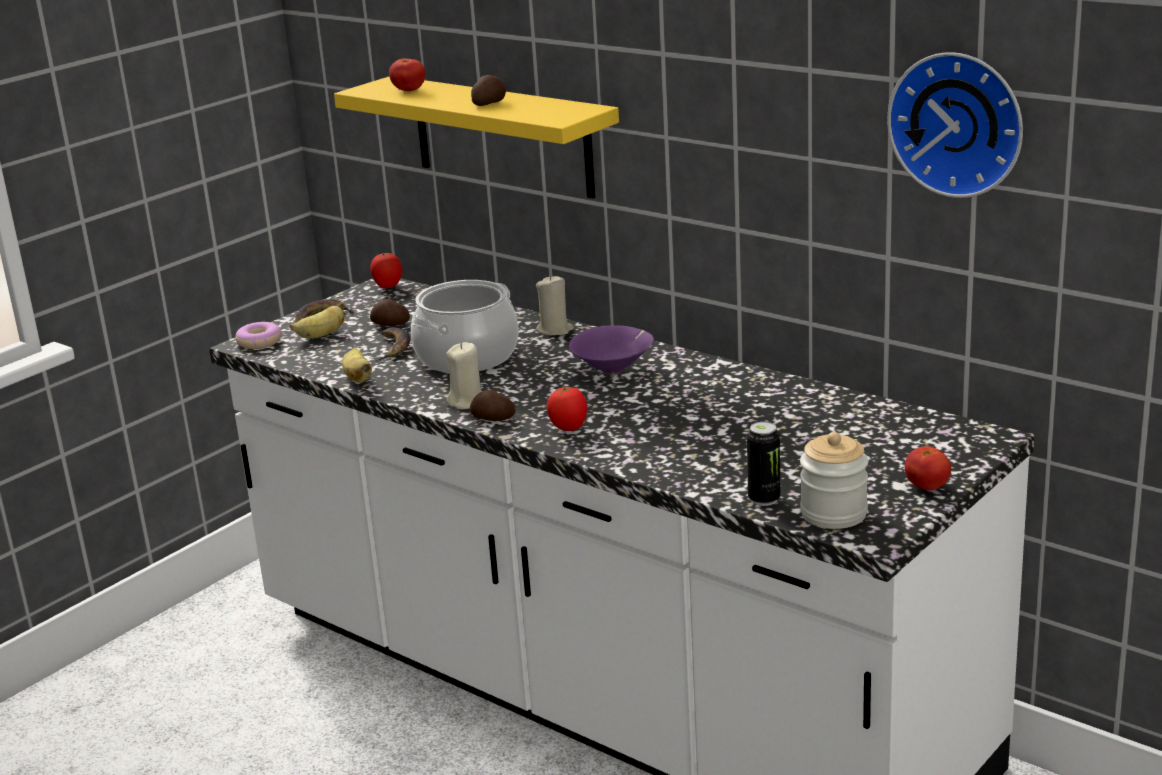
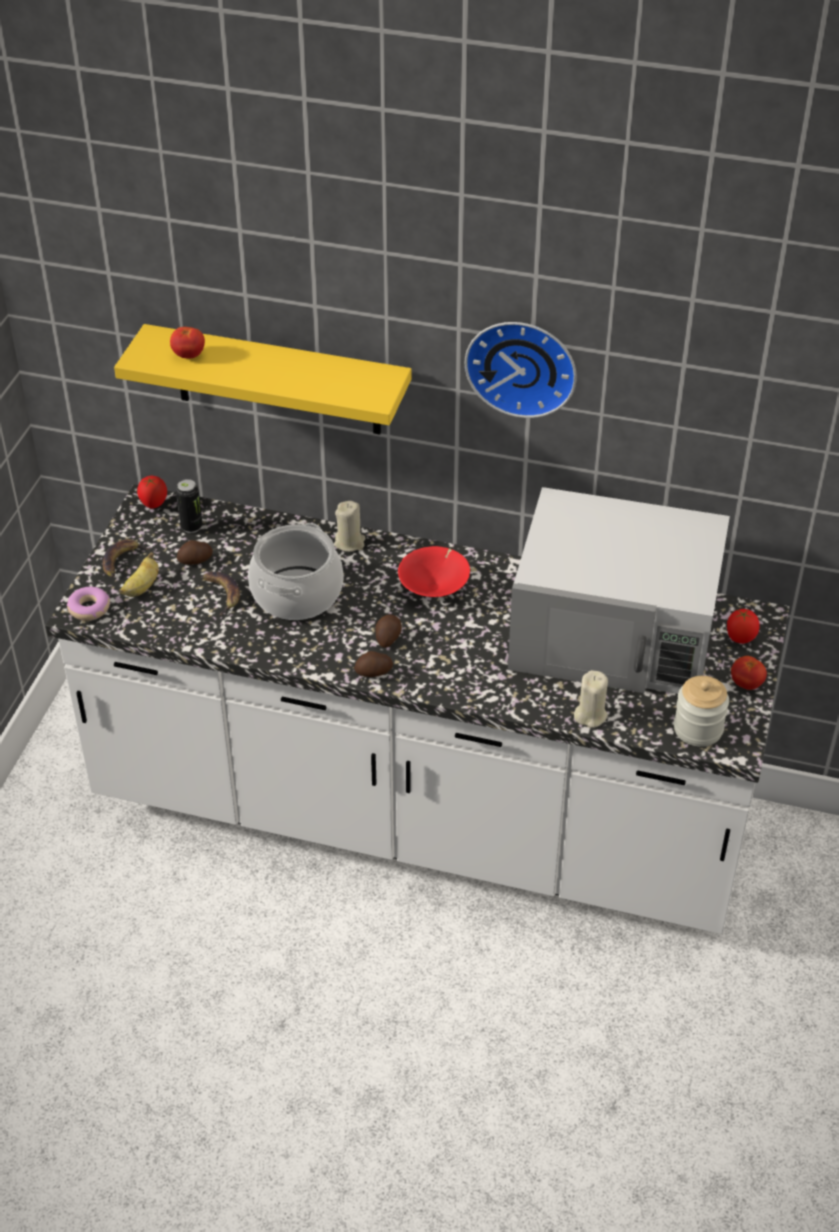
camera: 25 degrees left, 20 degrees up
banana [342,347,372,383] -> none
beige candle [446,342,482,410] -> beige candle moved to [574,670,608,728]
potato [471,75,506,106] -> potato moved to [375,614,402,648]
tomato [546,386,587,431] -> tomato moved to [727,609,759,644]
purple bowl [569,325,654,375] -> red bowl [398,546,470,597]
can [747,422,780,506] -> can moved to [176,479,203,533]
wall clock [887,52,1023,198] -> wall clock moved to [465,322,577,418]
none -> white microwave [508,487,730,694]

